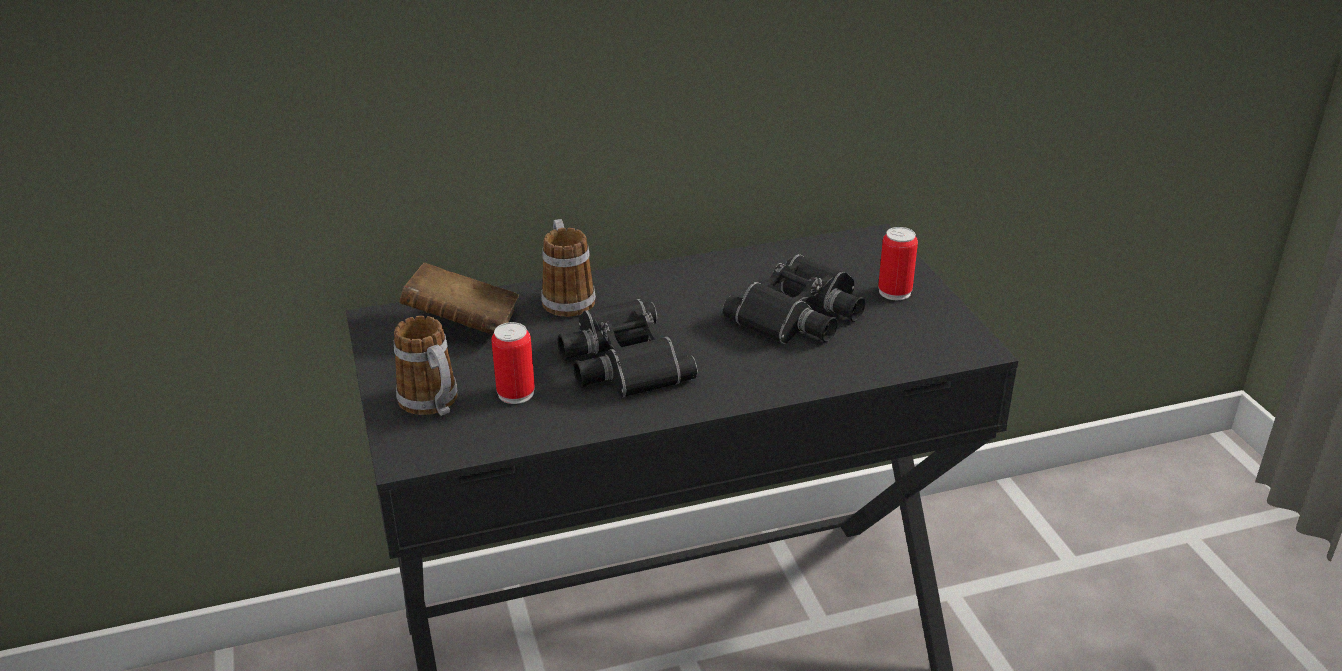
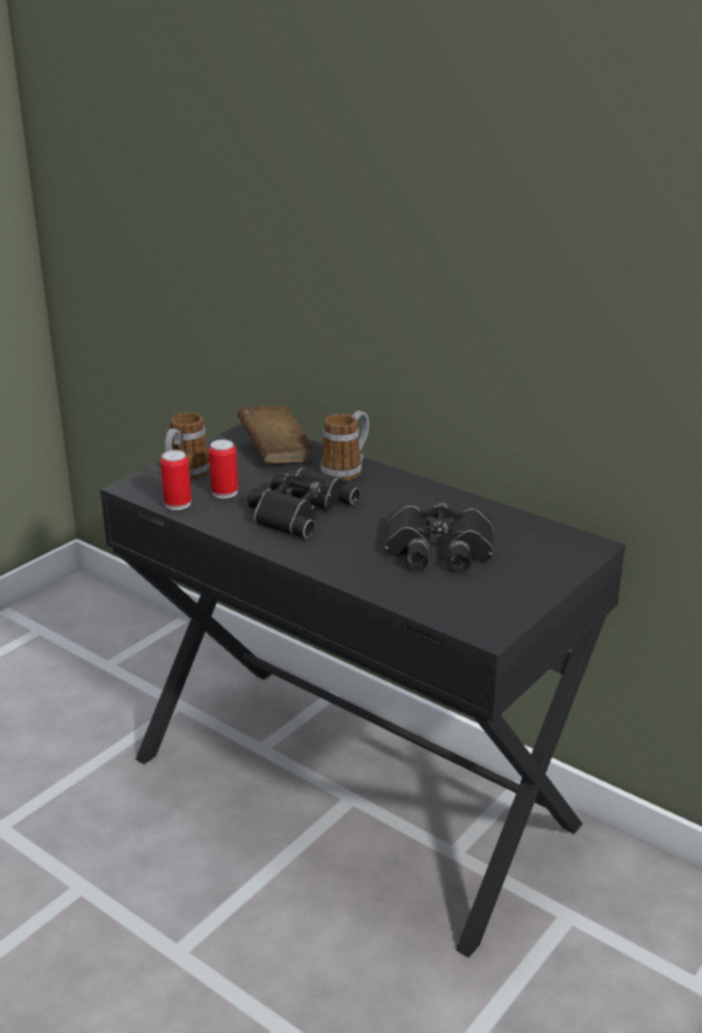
camera: 55 degrees right, 5 degrees down
can [878,227,918,300] -> can moved to [160,450,191,510]

